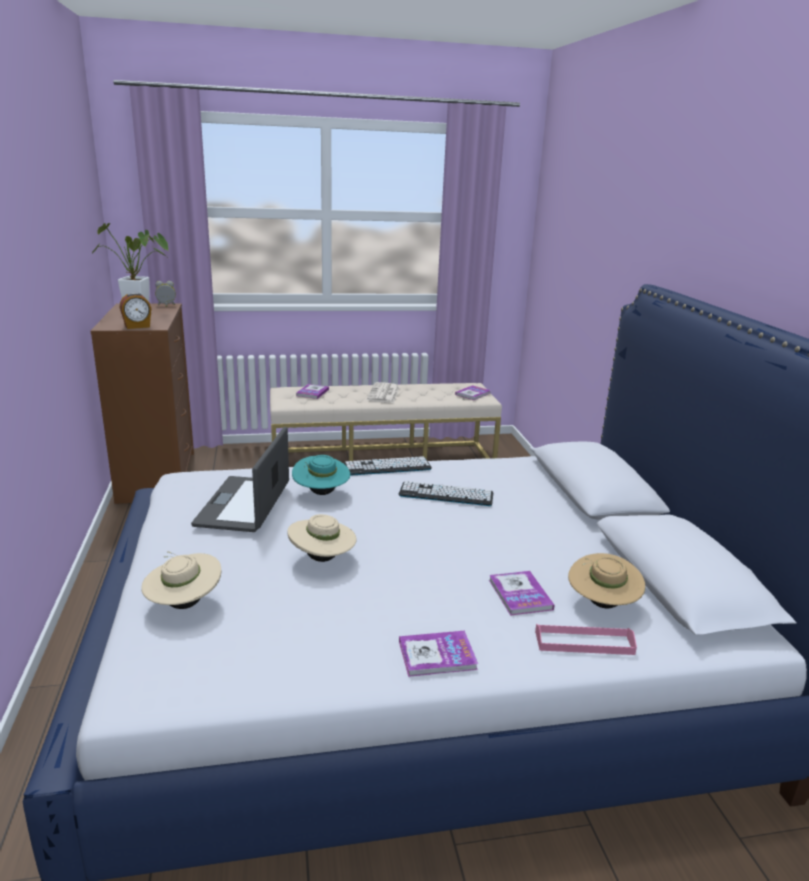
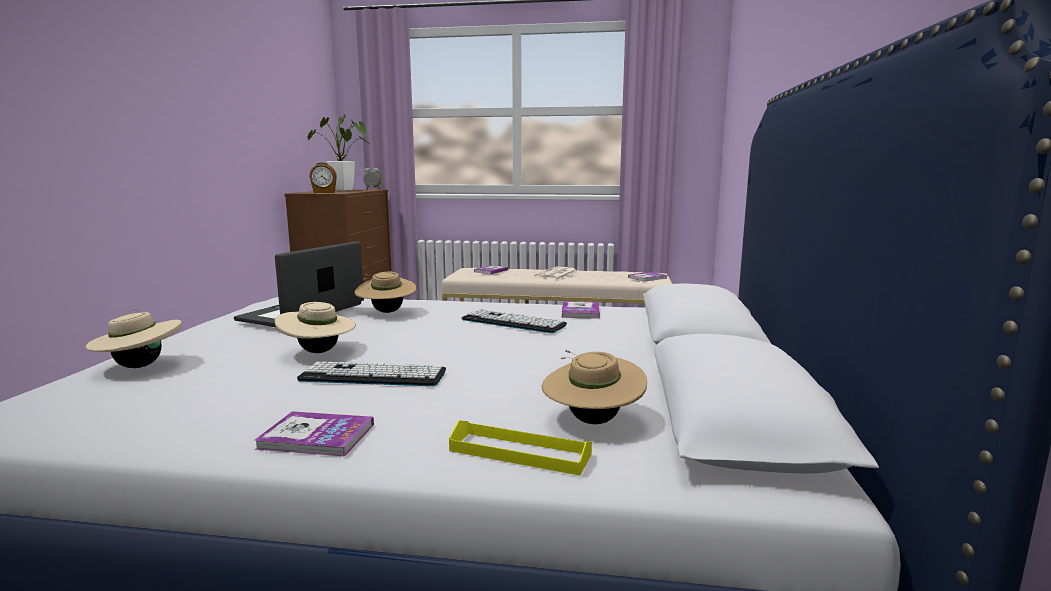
camera: 20 degrees right, 10 degrees down
turquoise hat [292,455,350,495] -> beige hat [354,272,417,313]
keyboard [343,456,432,476] -> keyboard moved to [297,361,446,386]
book [489,571,554,616] -> book moved to [561,301,600,319]
pink tray [535,624,637,655] -> yellow tray [449,420,592,476]

